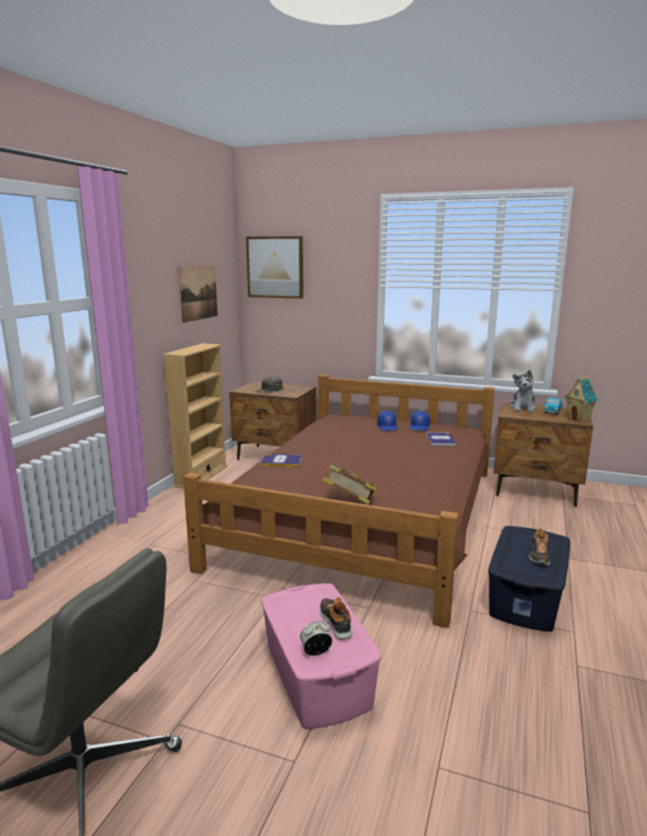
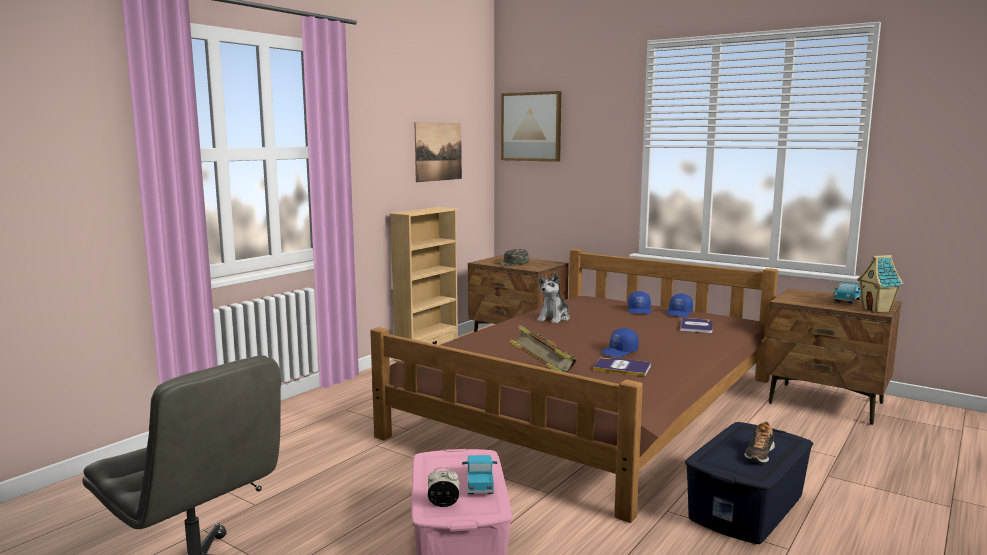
camera: 15 degrees right, 5 degrees down
book [260,454,302,467] -> book moved to [593,357,651,377]
shoe [320,597,352,640] -> toy truck [462,455,497,494]
plush toy [510,370,536,412] -> plush toy moved to [537,272,570,324]
none -> blue cap [601,328,639,357]

